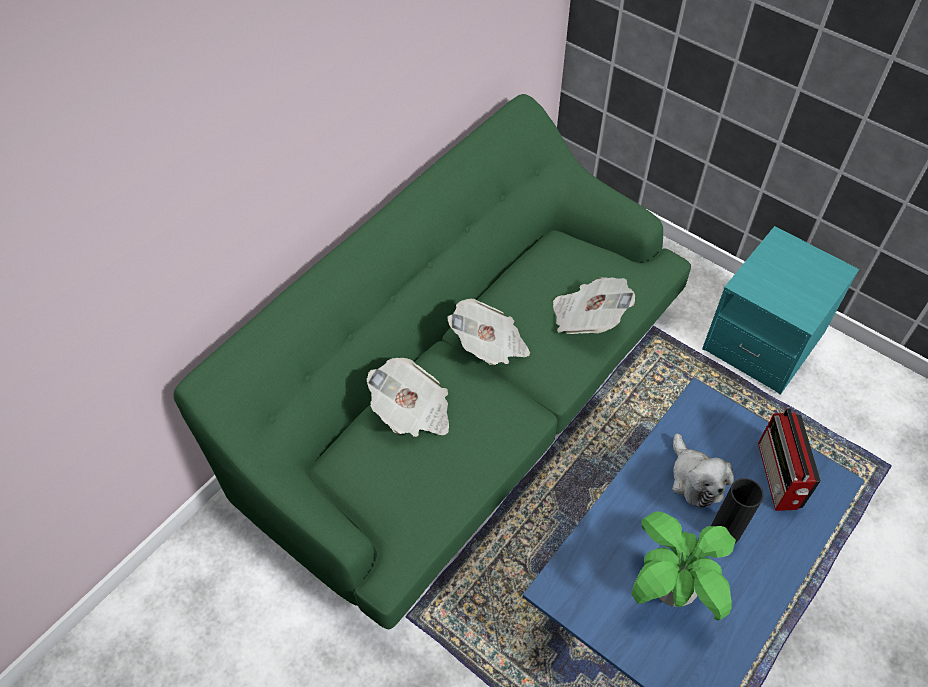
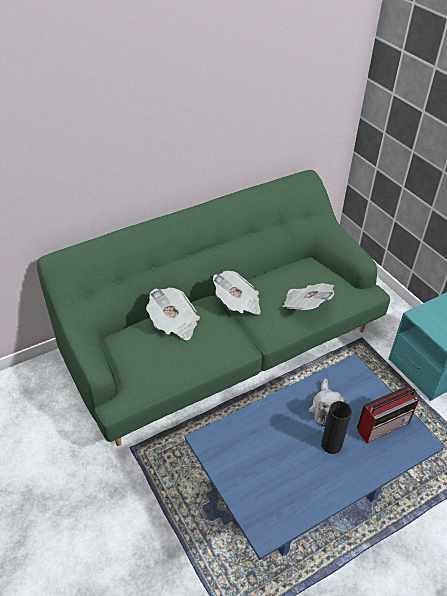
camera: 20 degrees right, 10 degrees down
potted plant [632,511,736,620] -> none
radio [758,407,821,511] -> radio turned 135 degrees counterclockwise [357,386,419,443]

